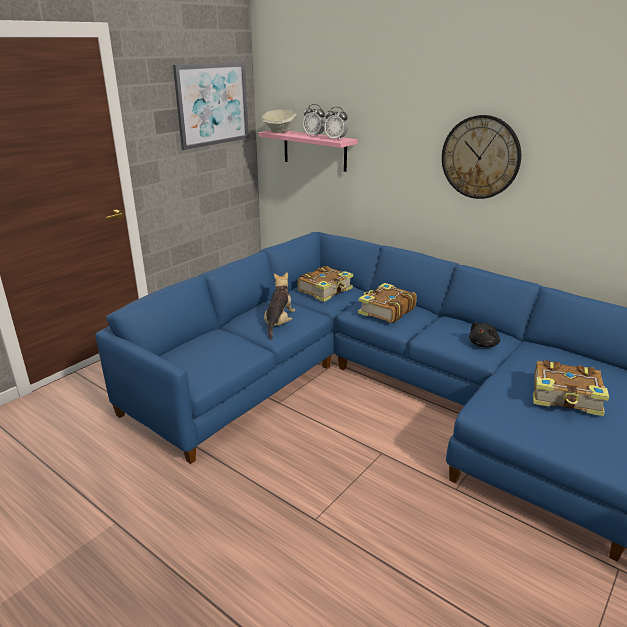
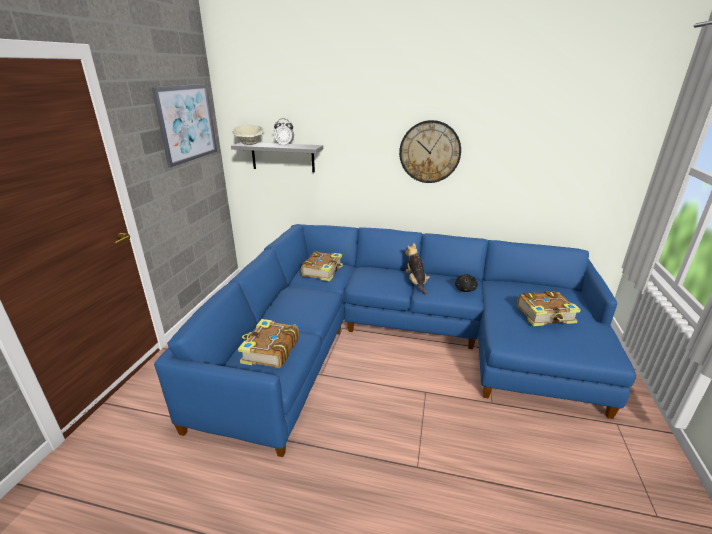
camera: 25 degrees left, 0 degrees up
pink shelf [258,130,358,172] -> grey shelf [231,142,323,172]
plush toy [264,272,295,340] -> plush toy moved to [405,243,430,296]
alarm clock [324,107,349,141] -> none
book [358,283,417,323] -> book moved to [238,319,299,368]

